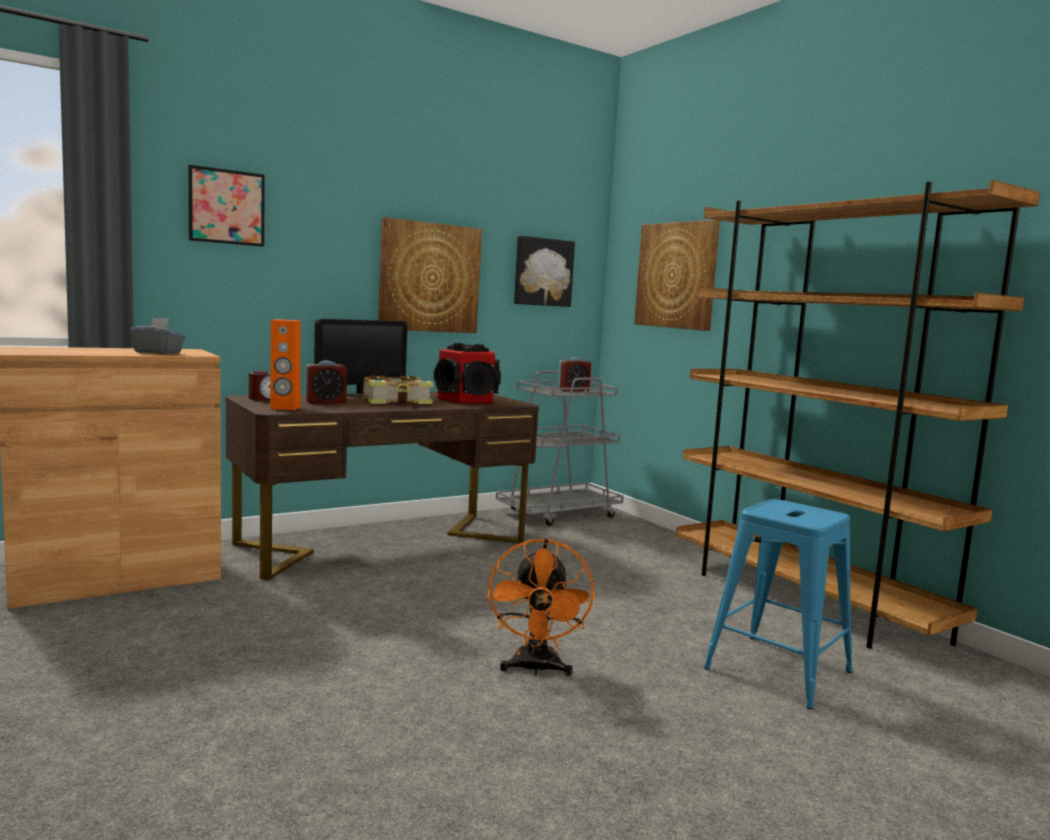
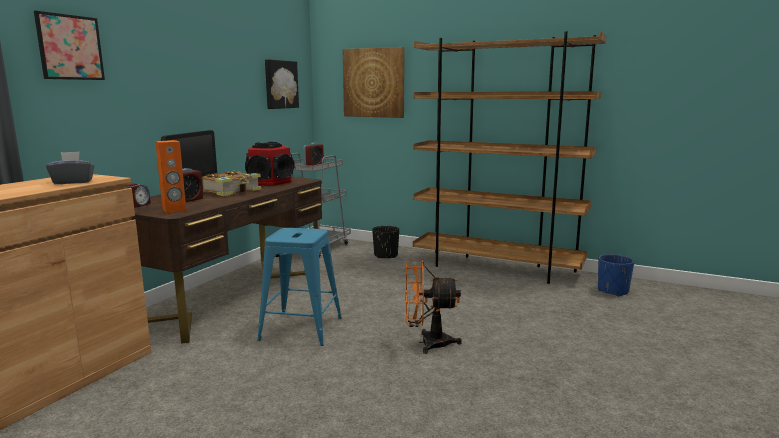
camera: 30 degrees left, 5 degrees up
picture [378,217,482,333] -> none
orange fan [487,538,595,676] -> orange fan turned 120 degrees clockwise [405,260,462,354]
blue stool [704,499,853,709] -> blue stool moved to [257,228,342,346]
none -> black planter [372,226,399,259]
none -> blue planter [598,254,634,297]

